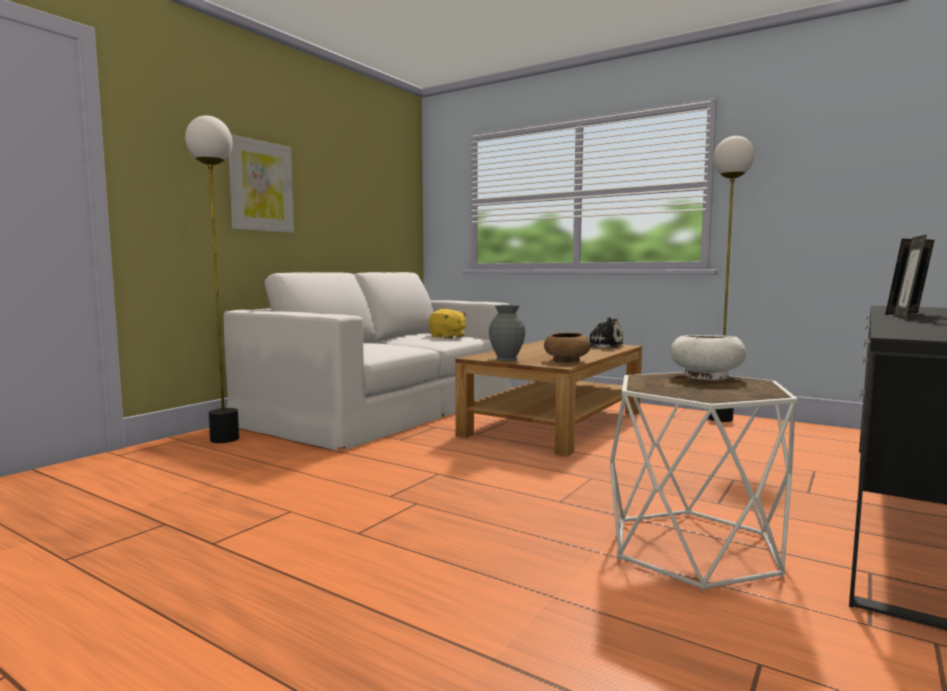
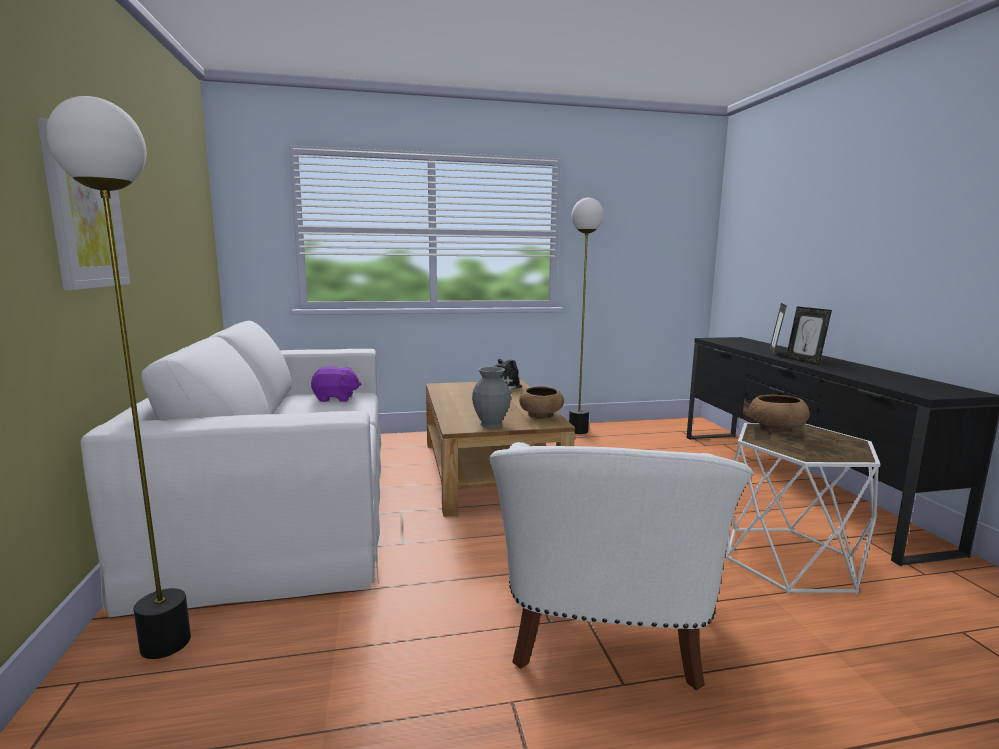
camera: 45 degrees left, 5 degrees up
yellow plush toy [428,309,466,338] -> purple plush toy [311,366,361,402]
white bowl [671,335,746,380] -> brown bowl [749,395,810,434]
none -> white armchair [489,442,754,691]

